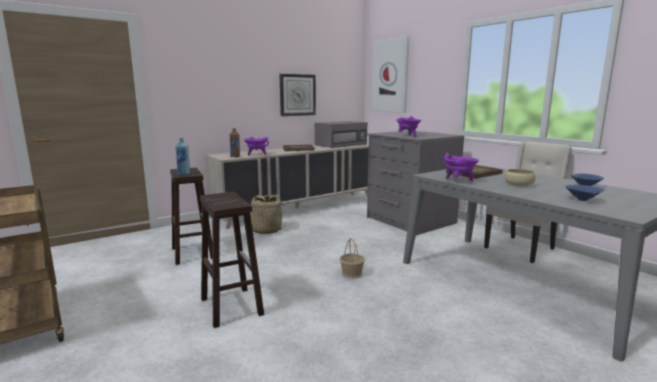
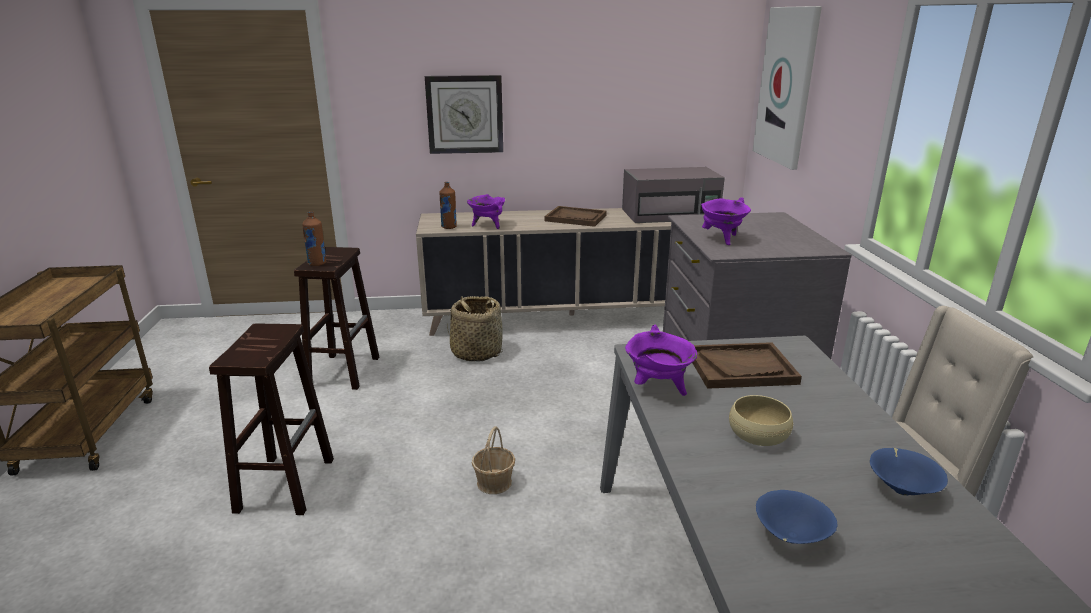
camera: 30 degrees right, 10 degrees up
blue bottle [175,138,190,175] -> brown bottle [302,211,326,266]
wall clock [280,74,316,116] -> wall clock moved to [425,75,503,154]

